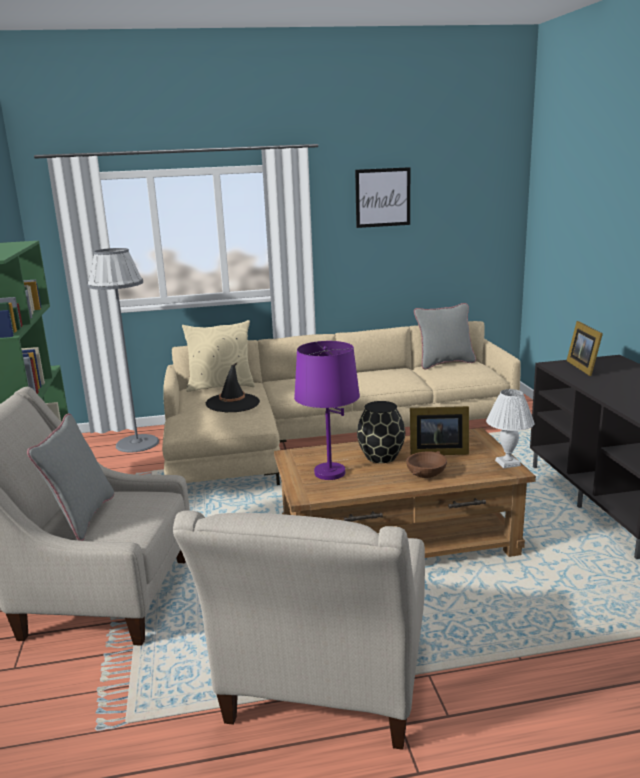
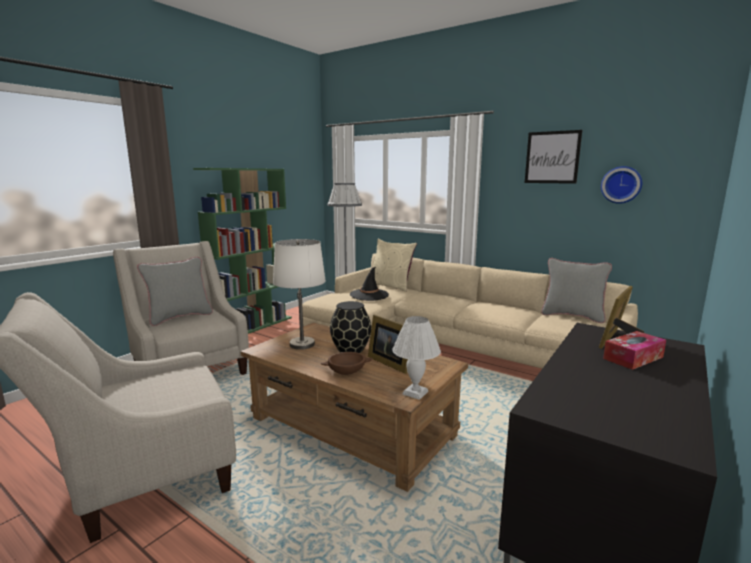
camera: 45 degrees right, 5 degrees down
purple table lamp [294,341,360,480] -> white table lamp [273,239,326,350]
none -> wall clock [601,166,642,204]
none -> tissue box [603,331,666,370]

